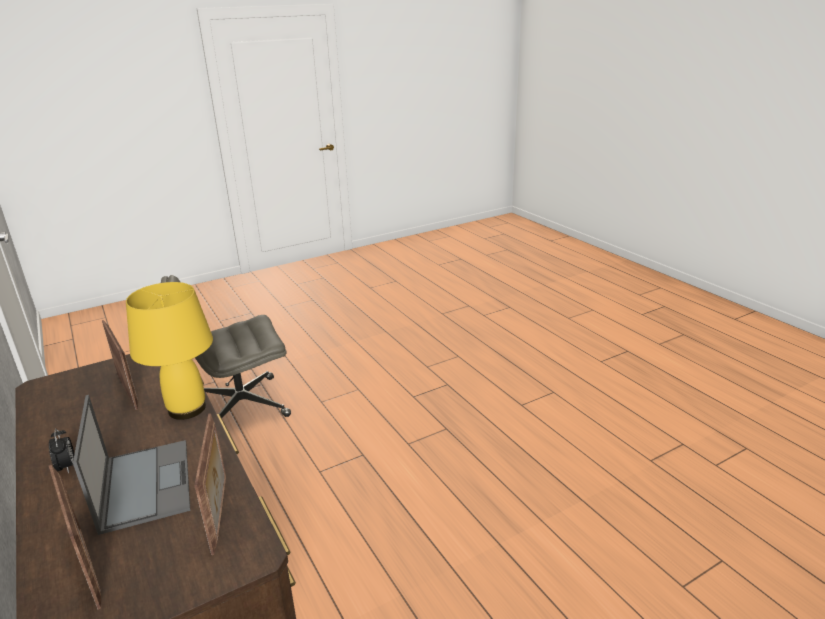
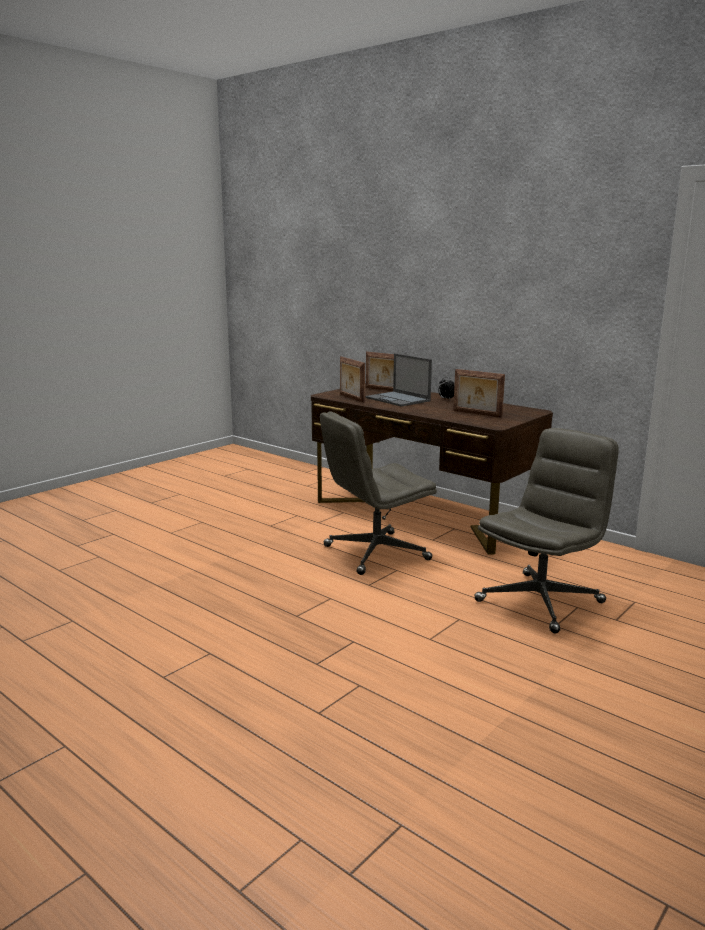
camera: 160 degrees right, 10 degrees down
yellow table lamp [126,282,213,420] -> none
none -> grey office chair [320,411,437,575]

